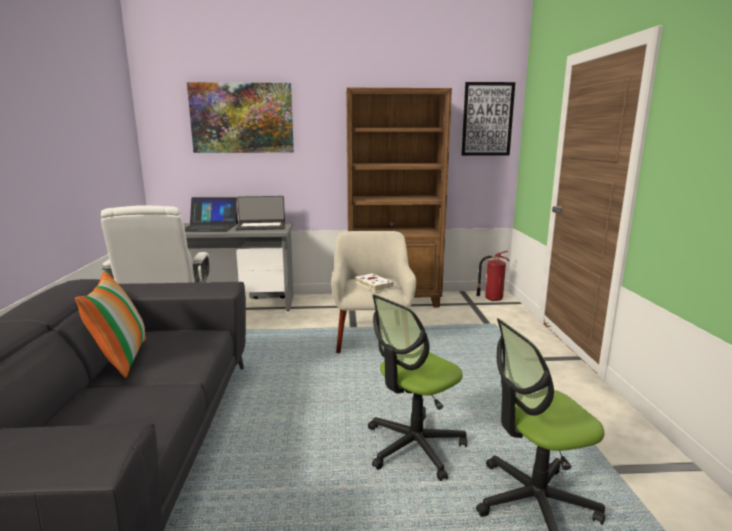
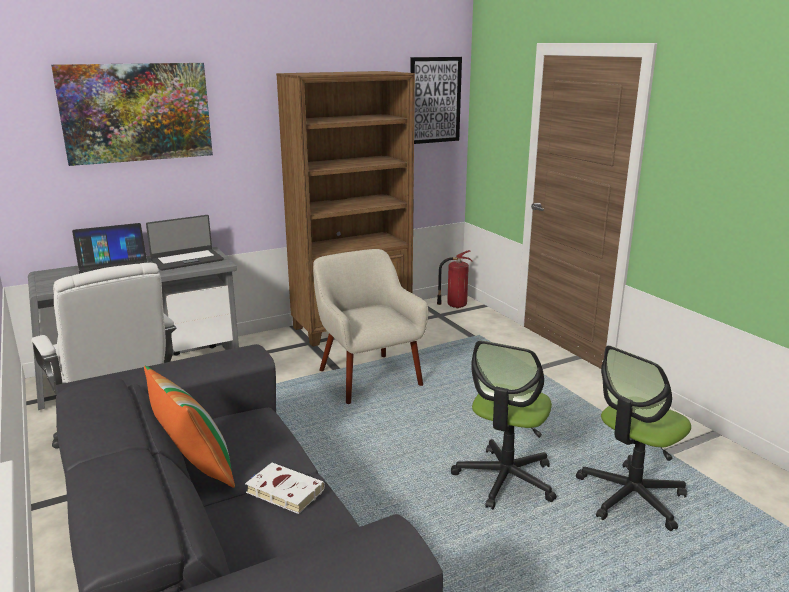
camera: 25 degrees left, 5 degrees up
white book [355,274,394,291] -> white book moved to [245,463,325,514]

